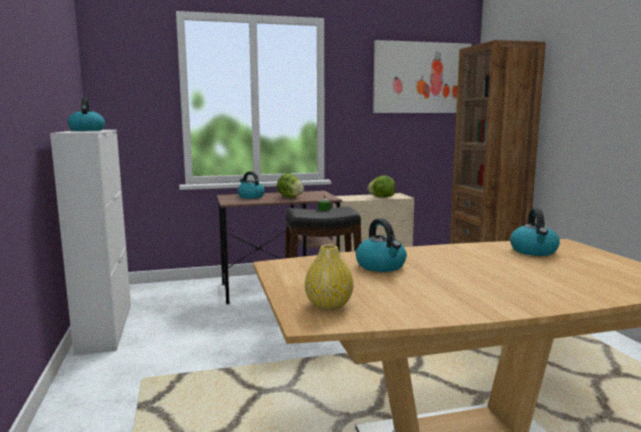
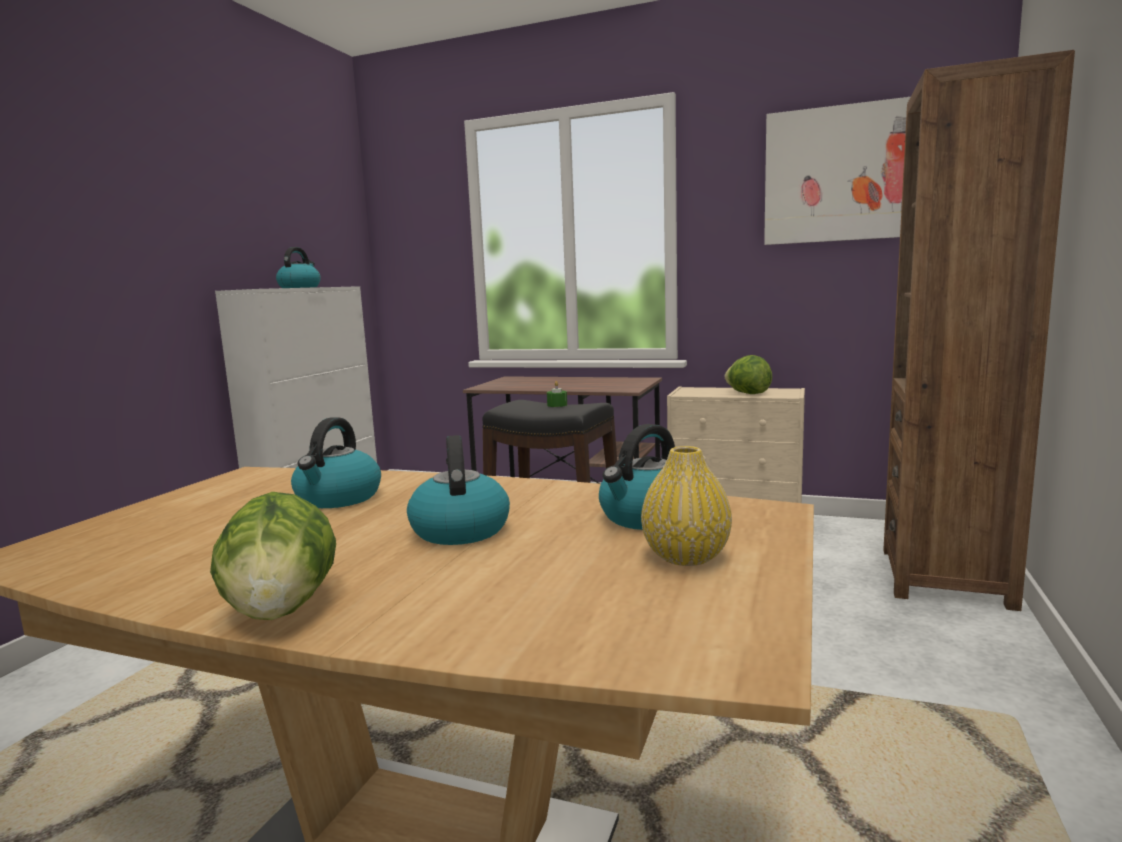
camera: 35 degrees right, 0 degrees up
kettle [238,171,265,199] -> kettle moved to [407,435,510,545]
lettuce [277,173,304,198] -> lettuce moved to [210,492,336,620]
yellow vase [305,245,354,310] -> yellow vase moved to [641,446,732,566]

